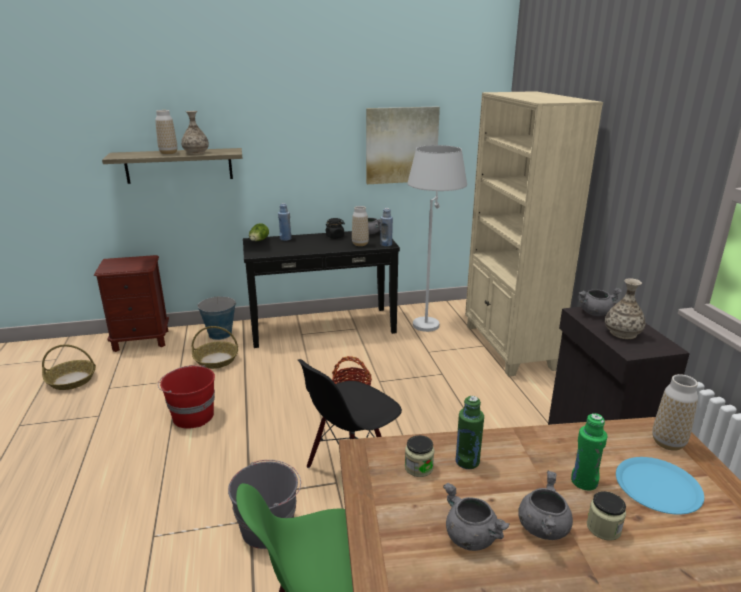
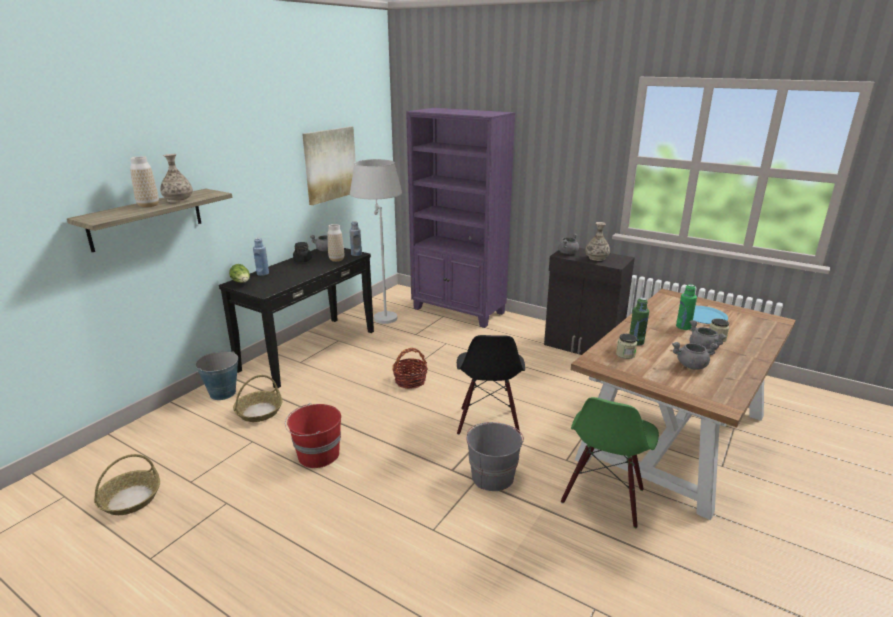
camera: 45 degrees left, 0 degrees up
brown nightstand [94,255,169,352] -> none
beige bookcase [465,91,603,376] -> purple bookcase [406,108,515,328]
vase [652,374,698,451] -> none

